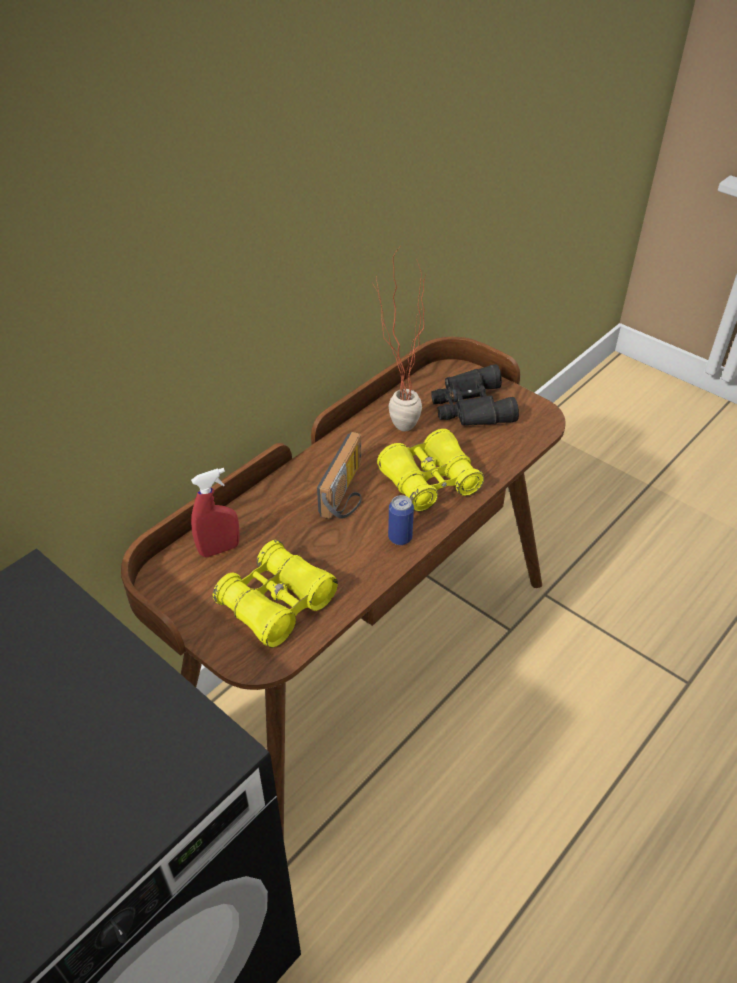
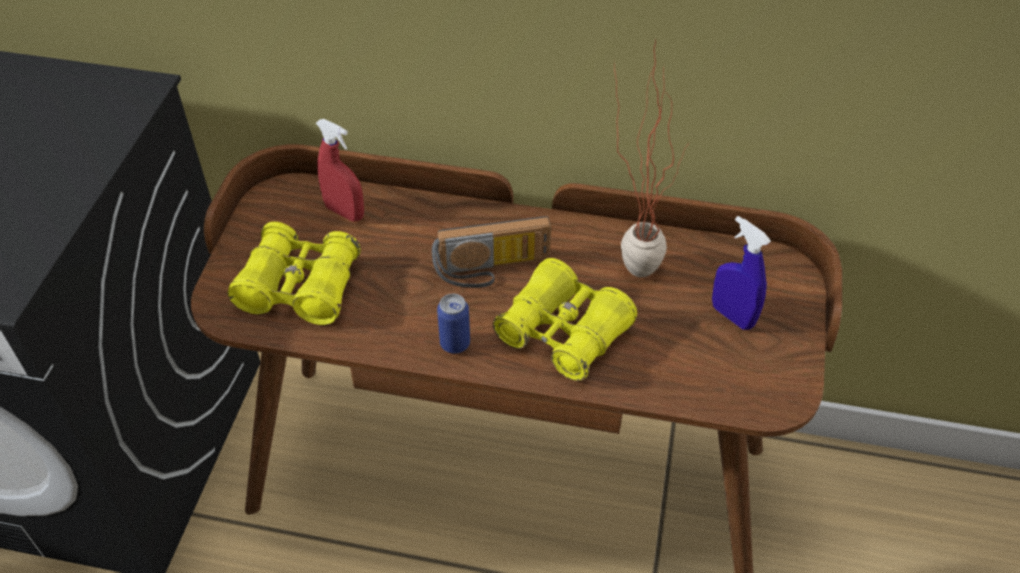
camera: 60 degrees right, 5 degrees up
black binoculars [431,364,519,426] -> blue spray bottle [712,216,771,330]

